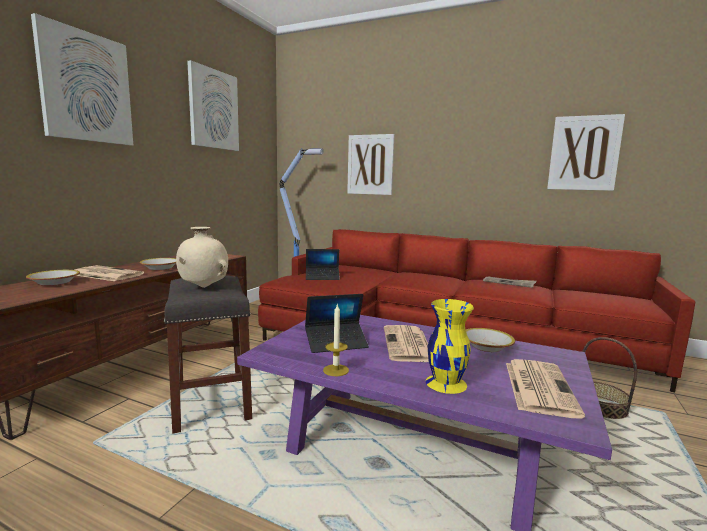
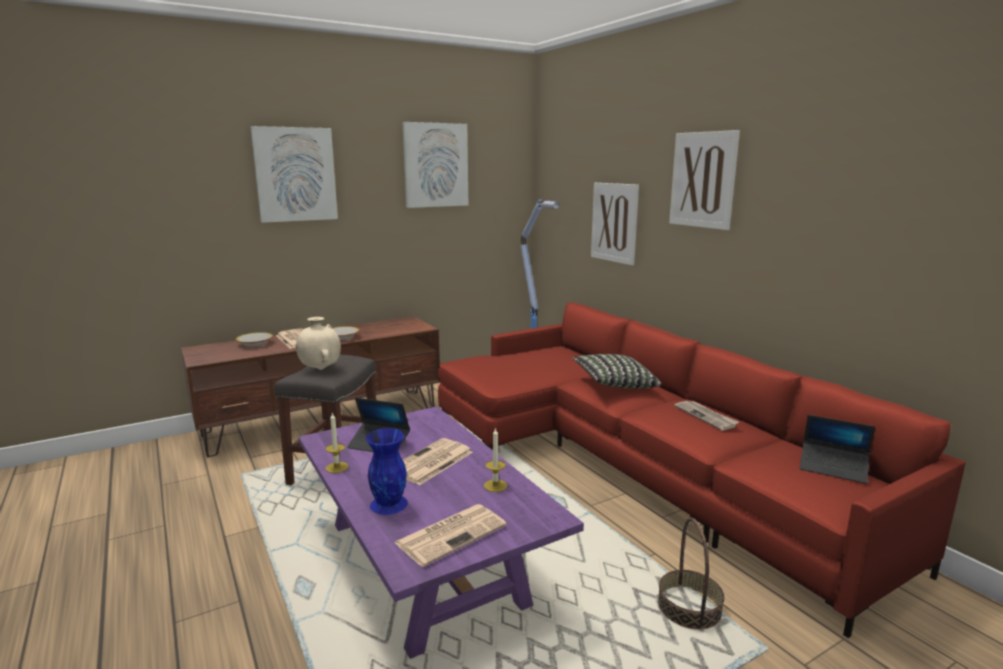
camera: 35 degrees right, 5 degrees up
laptop [306,249,340,280] -> laptop moved to [800,415,875,484]
yellow vase [426,299,474,394] -> blue vase [366,428,408,515]
bowl [466,328,515,352] -> candle [484,427,507,492]
picture [547,114,625,191] -> picture moved to [669,130,740,230]
none -> pillow [573,354,662,389]

